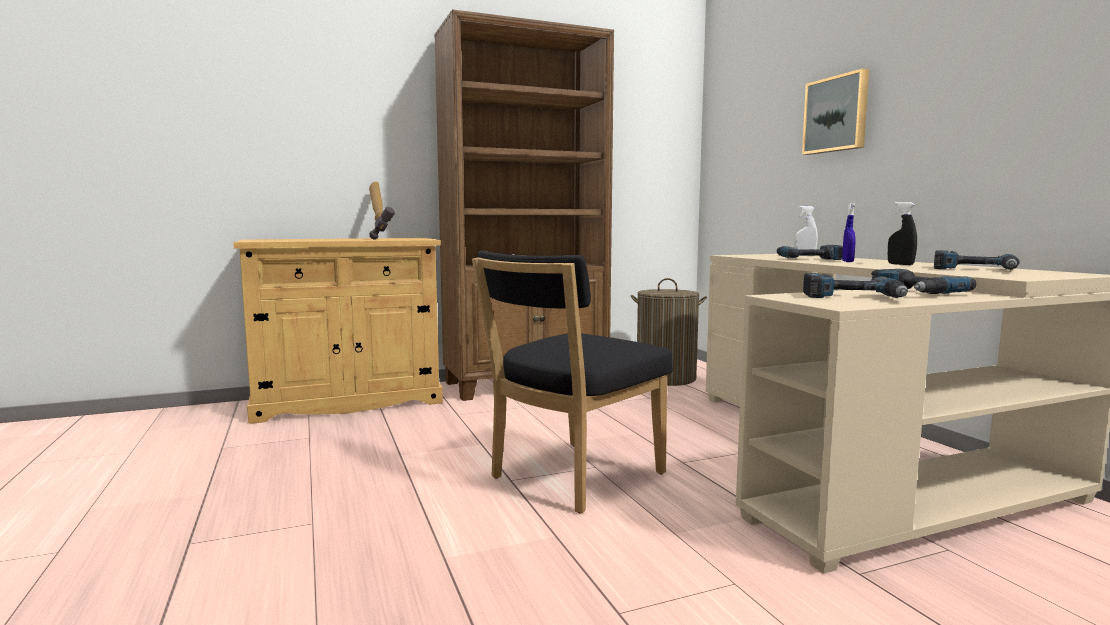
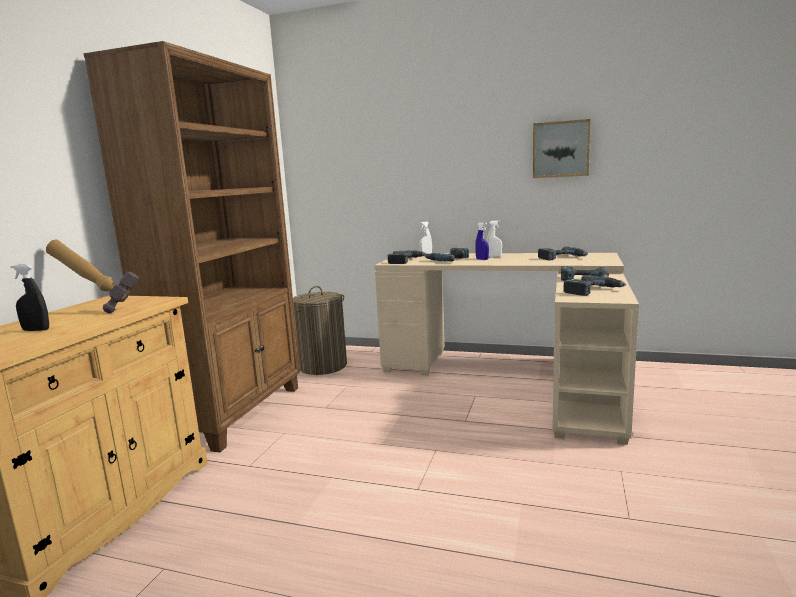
camera: 50 degrees left, 5 degrees up
black chair [472,250,673,514] -> none
picture [802,69,869,155] -> picture moved to [533,119,590,178]
black spray bottle [888,202,917,265] -> black spray bottle moved to [10,264,49,331]
none -> power drill [388,250,426,264]
none -> white spray bottle [487,220,502,258]

